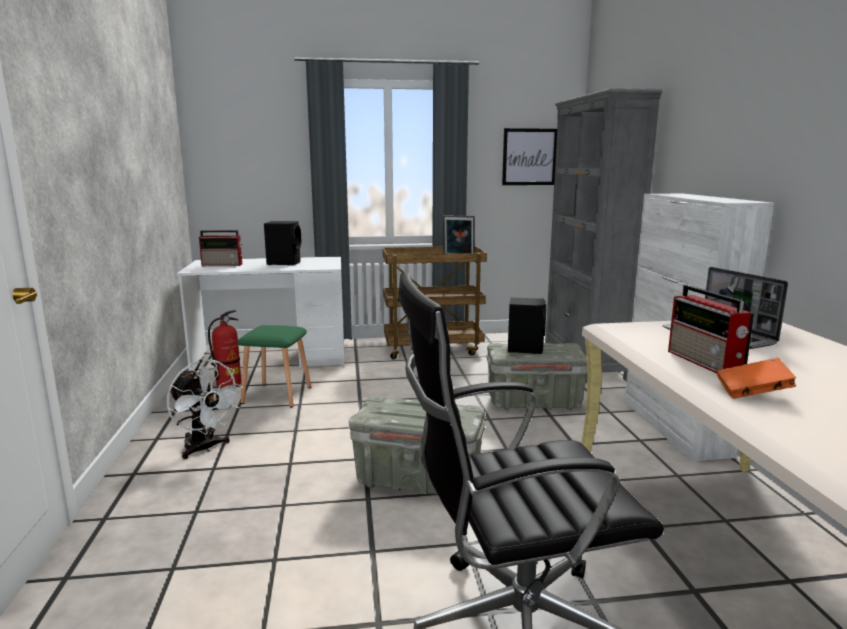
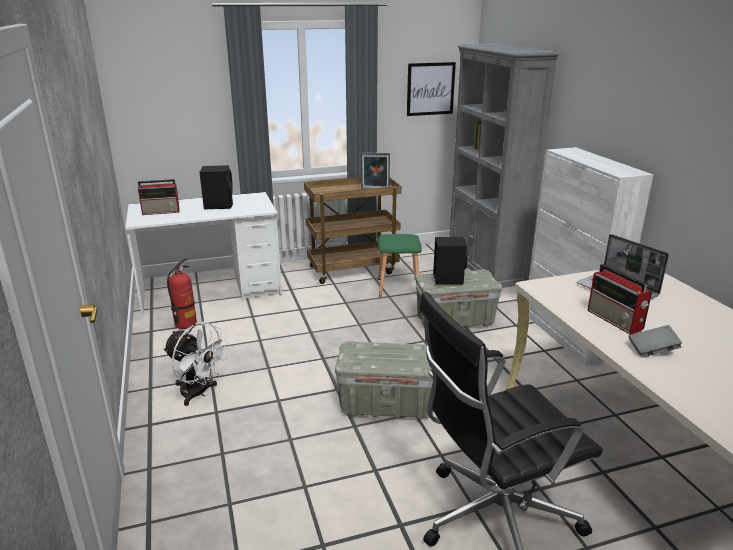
camera: 10 degrees left, 10 degrees up
green stool [237,325,311,408] -> green stool moved to [378,234,422,297]
orange book [717,358,797,399] -> grey book [629,325,682,357]

